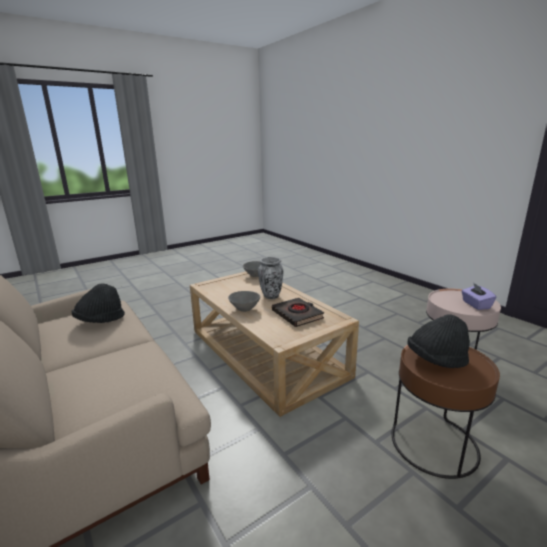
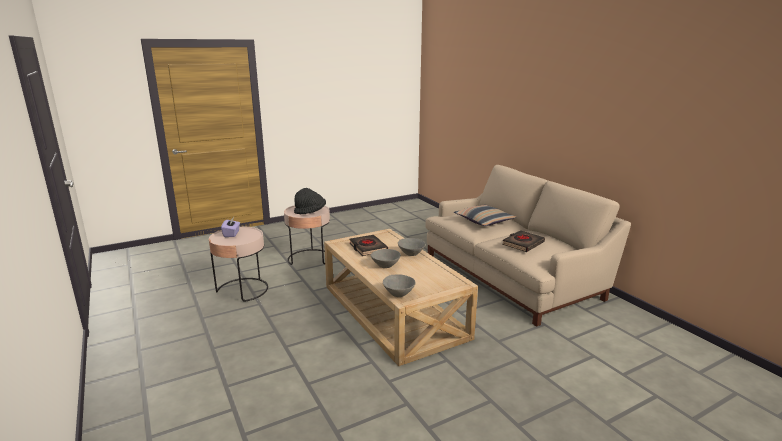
camera: 175 degrees left, 0 degrees up
black hat [72,284,125,323] -> black book [502,230,545,252]
vase [258,257,283,299] -> grey bowl [371,249,401,268]
brown side table [391,345,500,479] -> pink side table [284,205,330,265]
none -> pillow [454,205,516,226]

